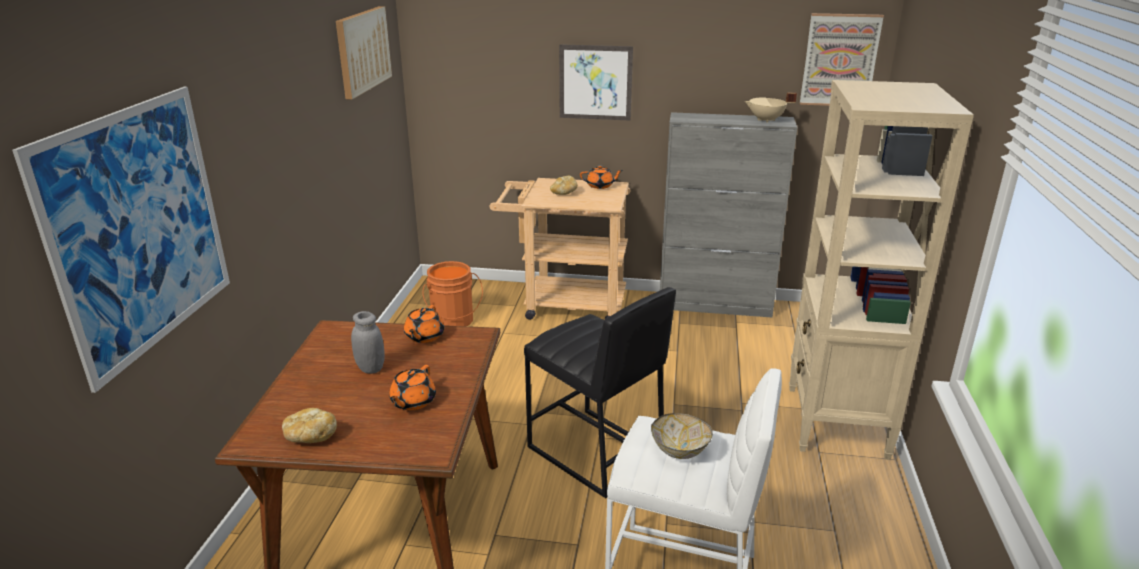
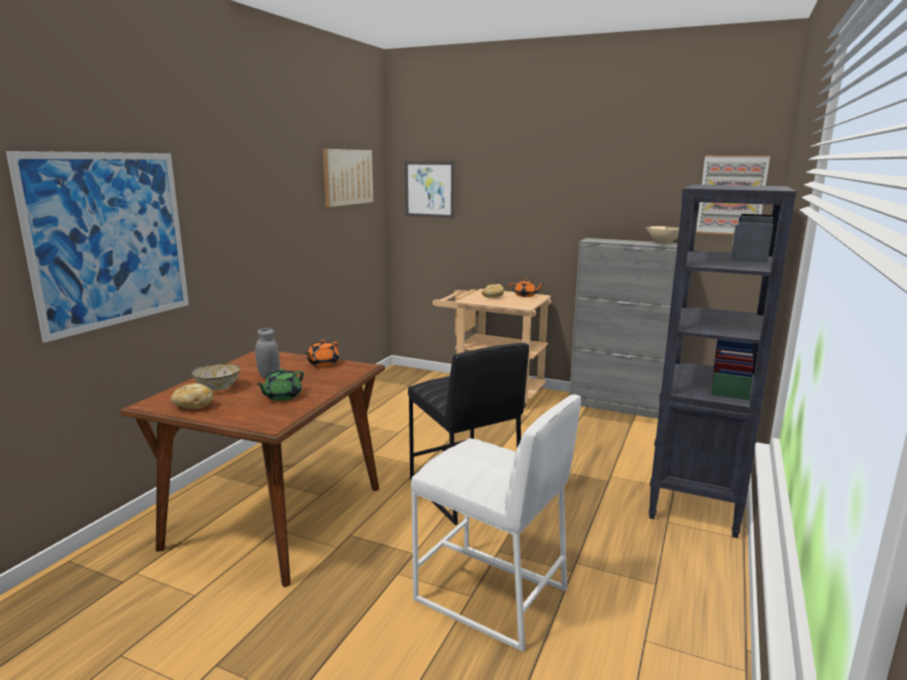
camera: 15 degrees right, 10 degrees down
orange teapot [389,365,436,410] -> green teapot [256,369,304,401]
orange bucket [423,261,483,326] -> none
picture [559,44,633,121] -> picture moved to [405,161,455,218]
bowl [651,413,713,459] -> bowl moved to [192,363,241,390]
beige bookcase [789,80,974,460] -> black bookcase [648,184,797,538]

